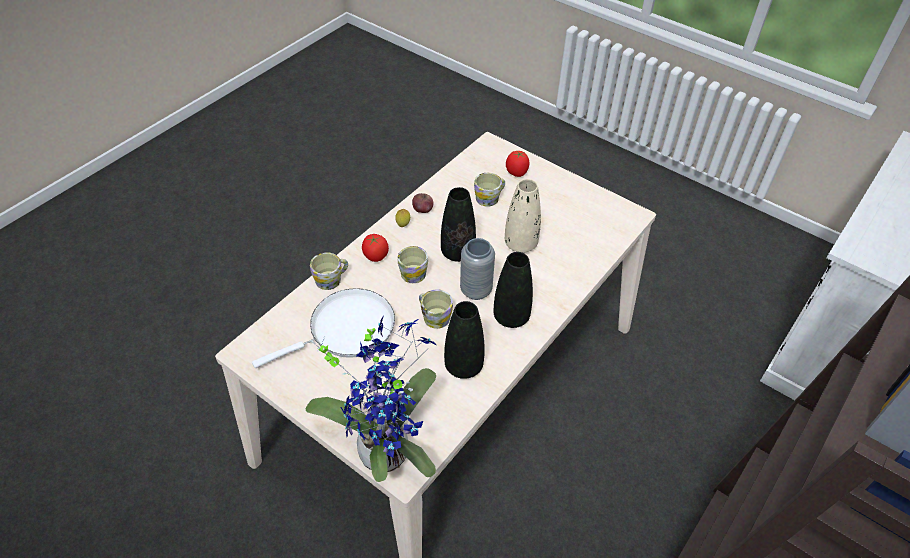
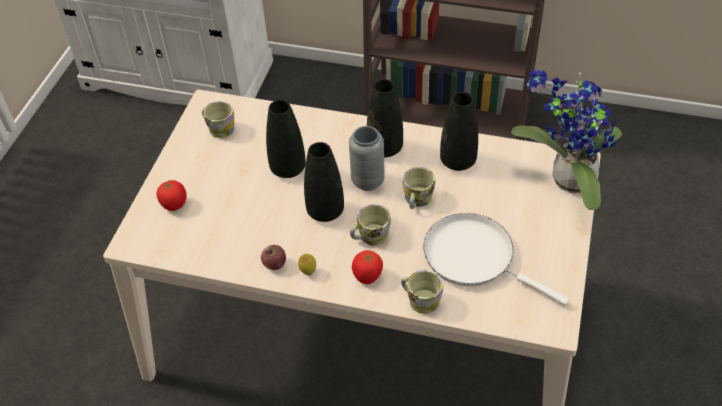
camera: 110 degrees left, 0 degrees up
mug [474,173,505,207] -> mug moved to [202,101,234,138]
beige vase [505,179,541,253] -> black vase [266,100,306,178]

